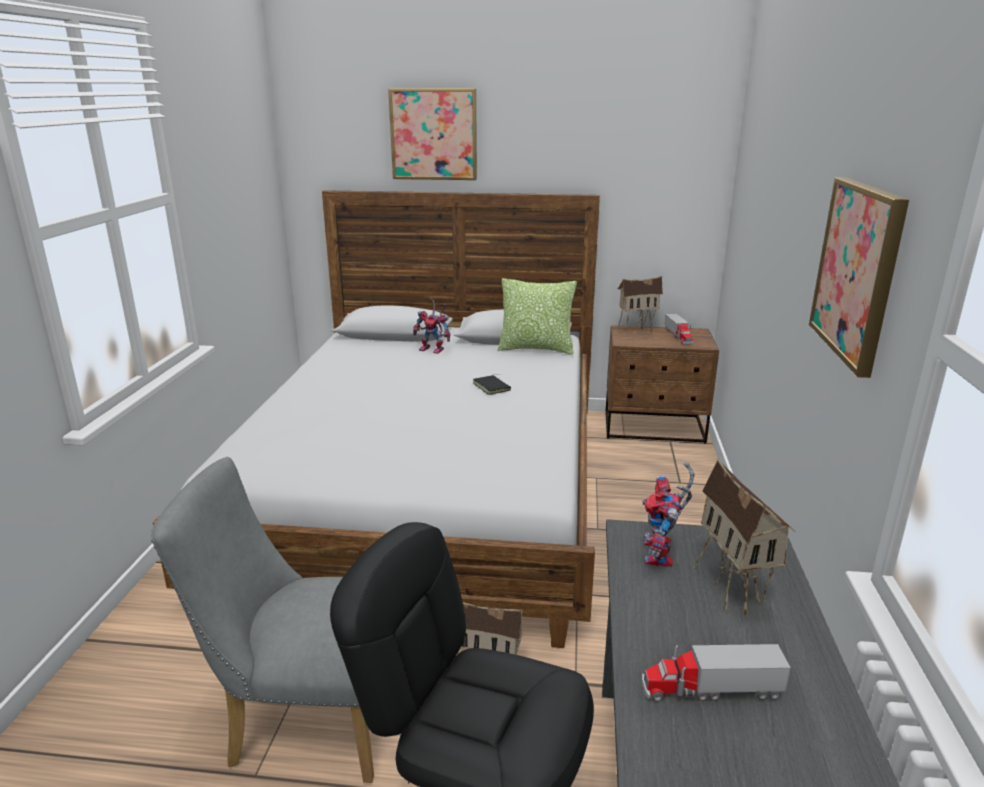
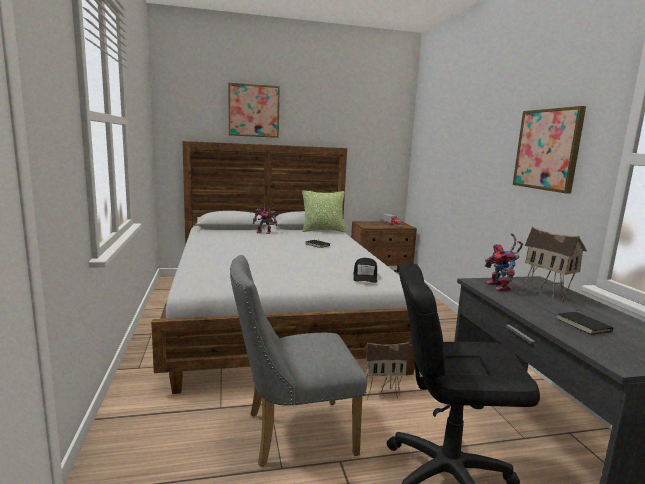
camera: 20 degrees left, 10 degrees down
toy house [617,276,663,336] -> none
toy truck [642,644,791,701] -> black book [556,310,613,335]
none -> black cap [353,258,377,283]

